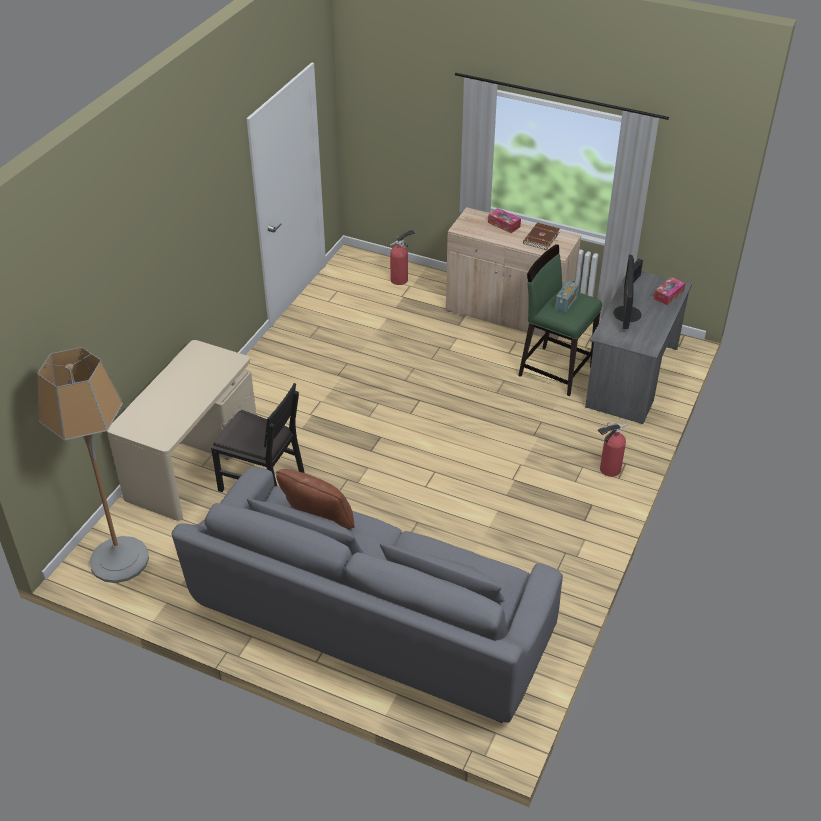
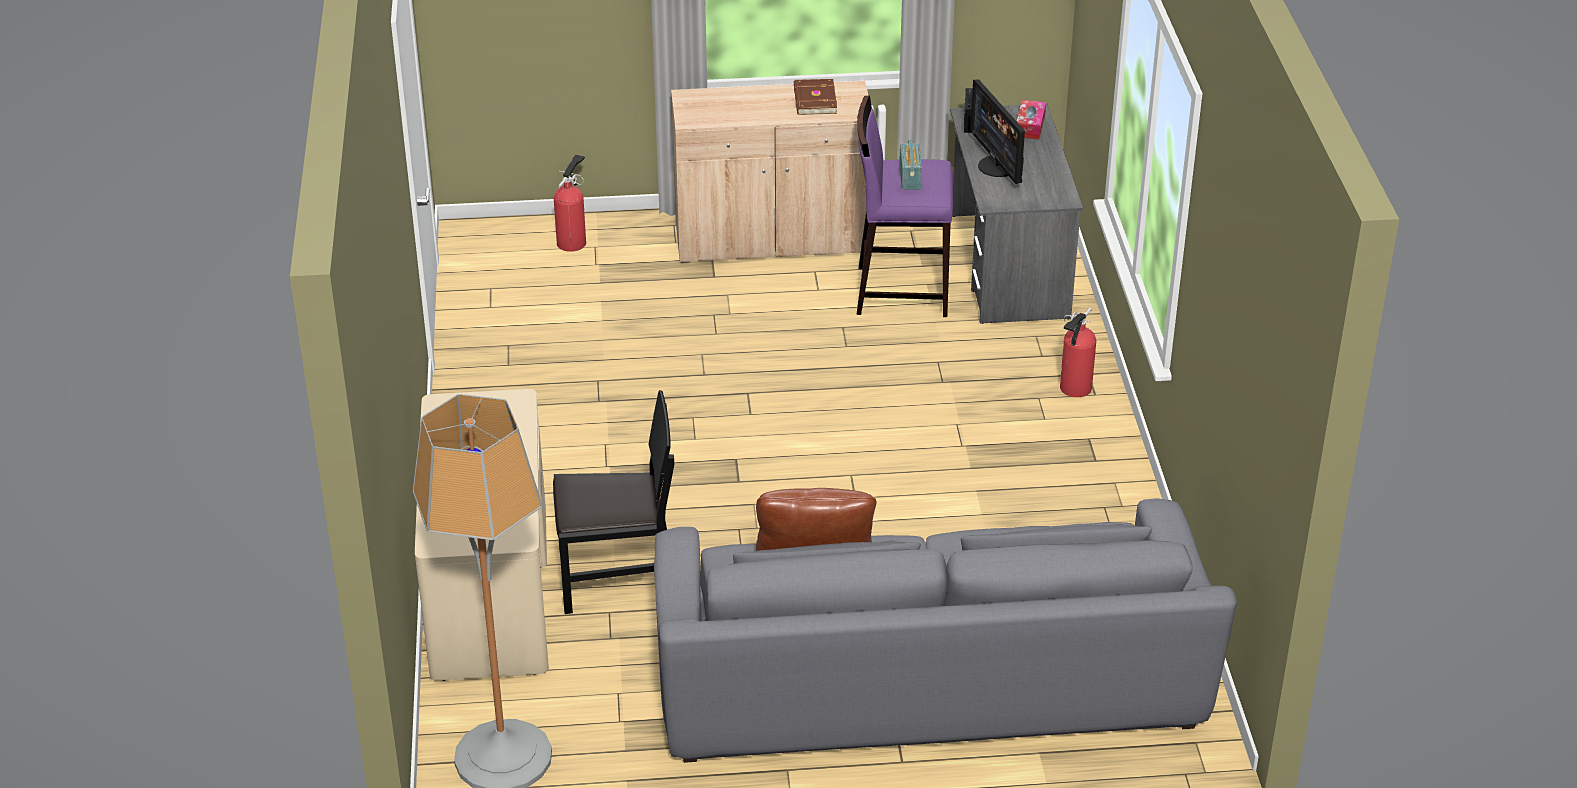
camera: 30 degrees left, 5 degrees down
tissue box [488,208,521,233] -> none
green stool [518,244,602,396] -> purple stool [857,95,953,317]

